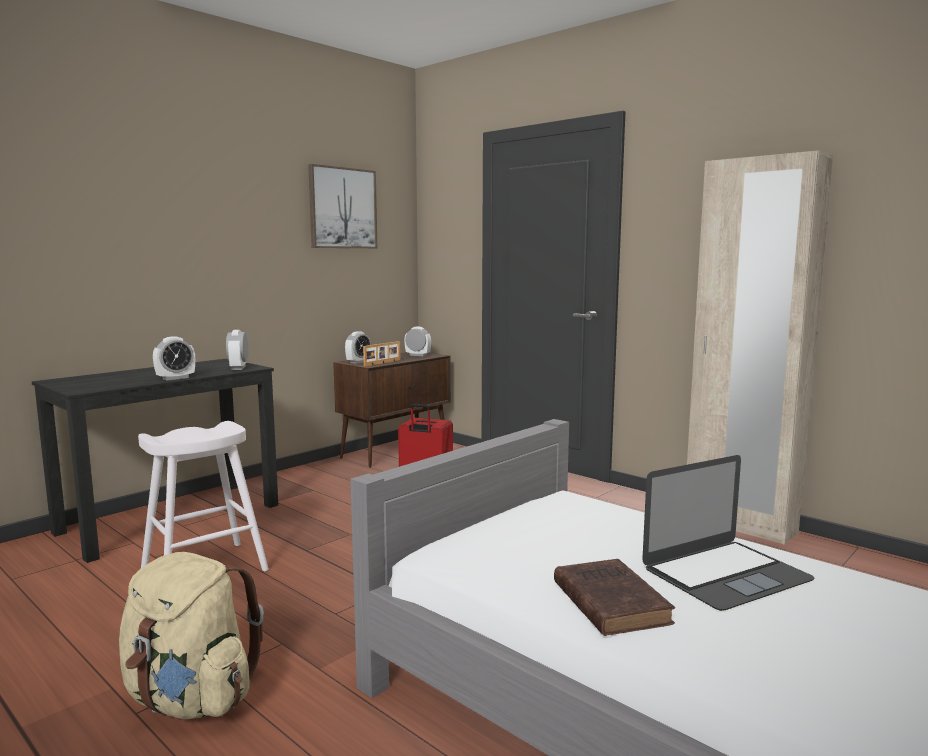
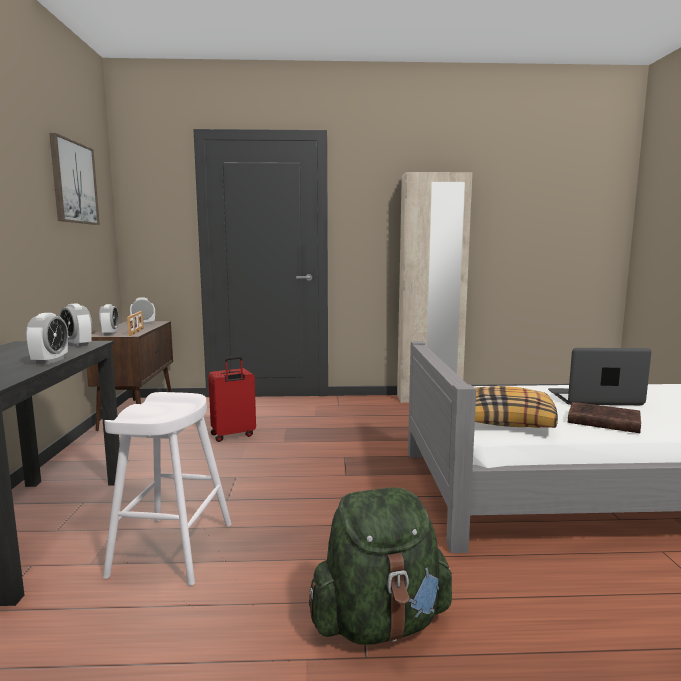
camera: 45 degrees left, 0 degrees up
beige backpack [119,552,264,719] -> green backpack [309,487,452,645]
laptop [642,455,814,611] -> laptop turned 105 degrees counterclockwise [548,348,651,405]
none -> pillow [475,386,558,428]

